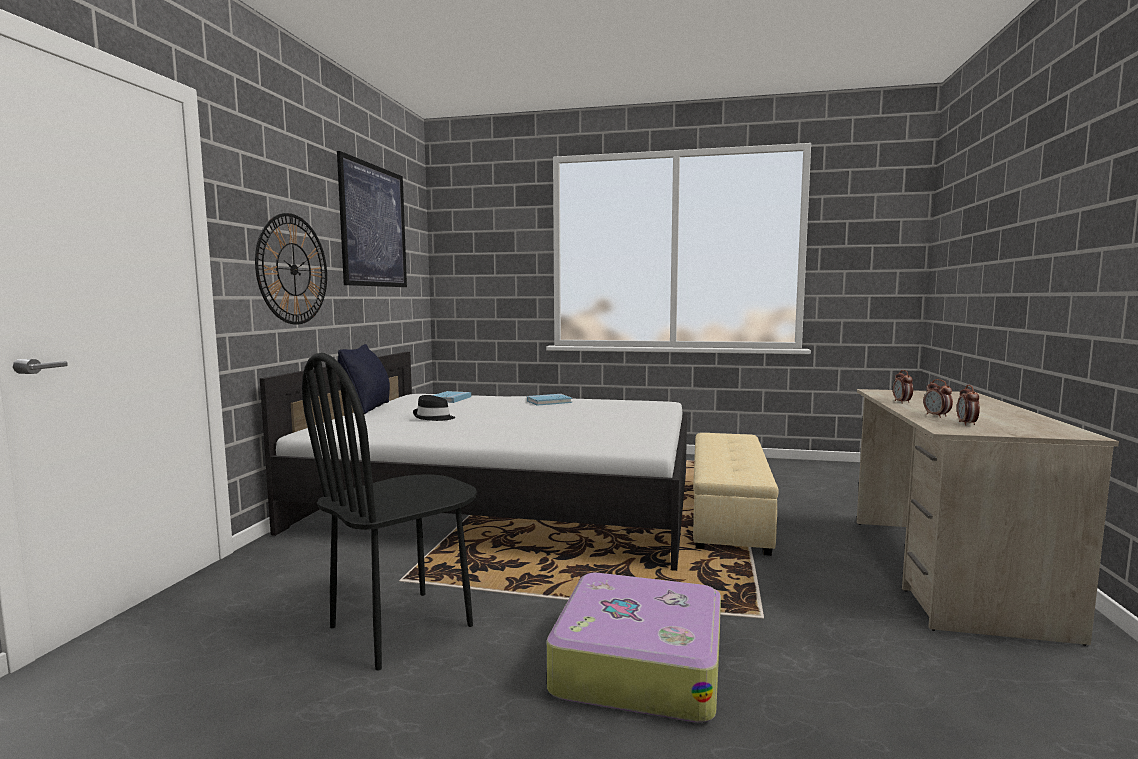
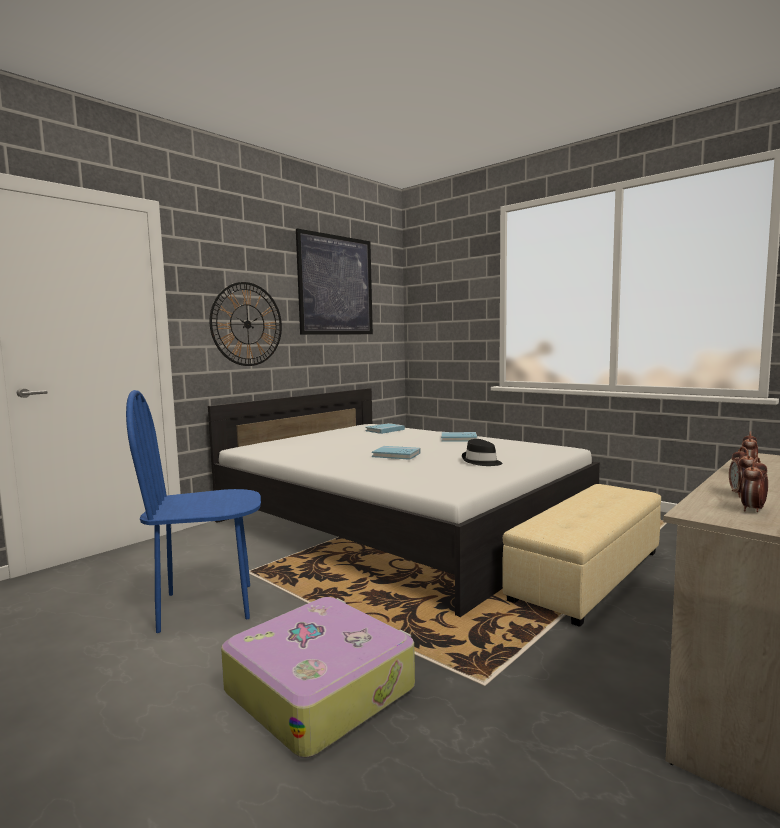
camera: 30 degrees right, 0 degrees up
black chair [302,353,477,670] -> blue chair [126,390,261,633]
black pillow [338,344,390,414] -> none
black hat [413,395,455,421] -> black hat moved to [462,439,502,466]
none -> blue book [372,446,421,460]

